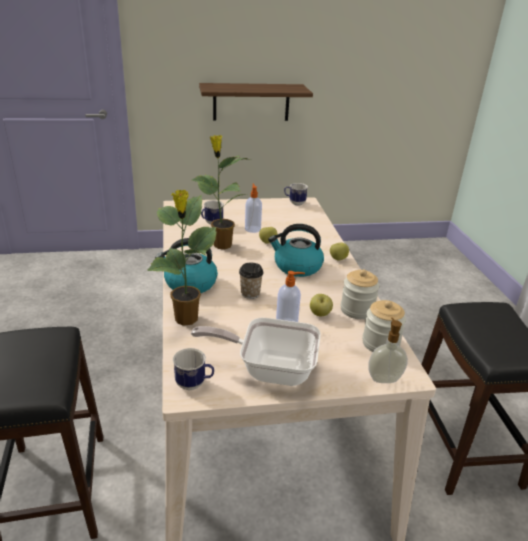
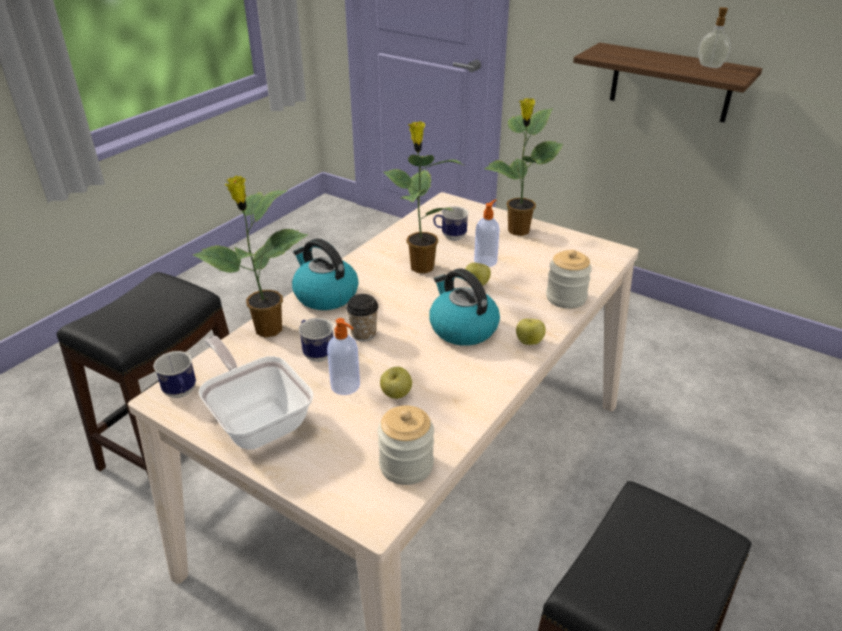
camera: 45 degrees right, 5 degrees up
mug [284,183,308,206] -> mug moved to [299,318,334,362]
jar [341,269,379,319] -> jar moved to [546,250,592,309]
soap dispenser [368,318,408,383] -> soap dispenser moved to [698,7,731,68]
none -> potted plant [484,98,563,236]

